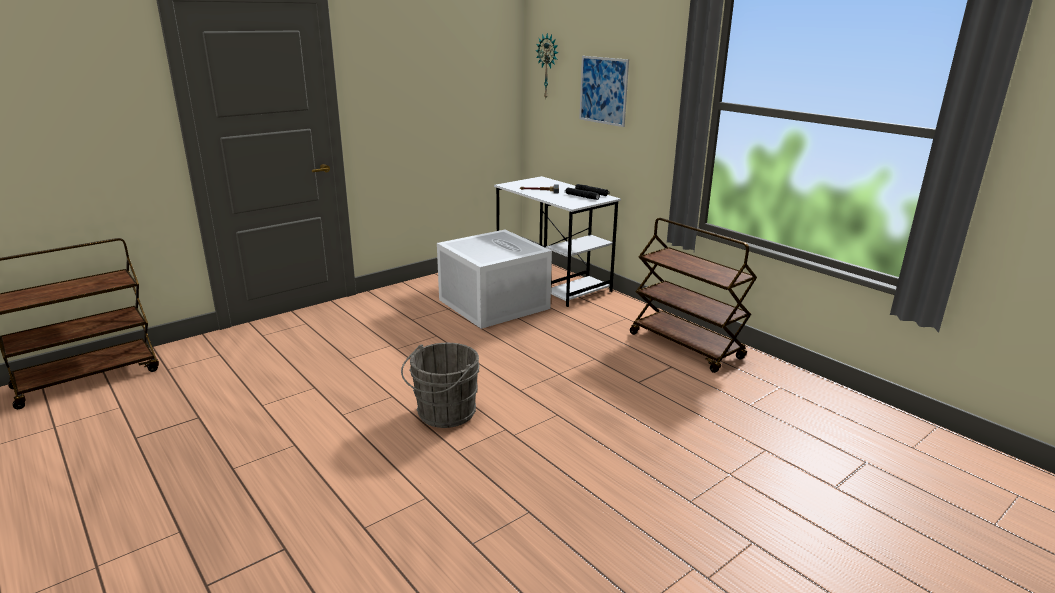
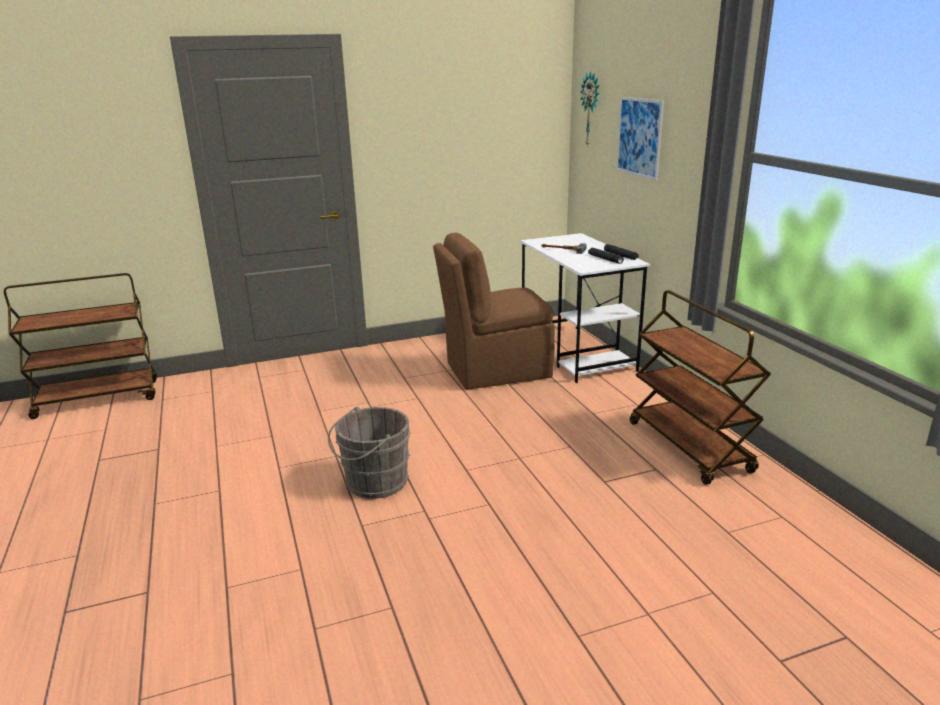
camera: 20 degrees right, 0 degrees up
white storage box [437,230,552,329] -> brown chair [433,232,555,390]

